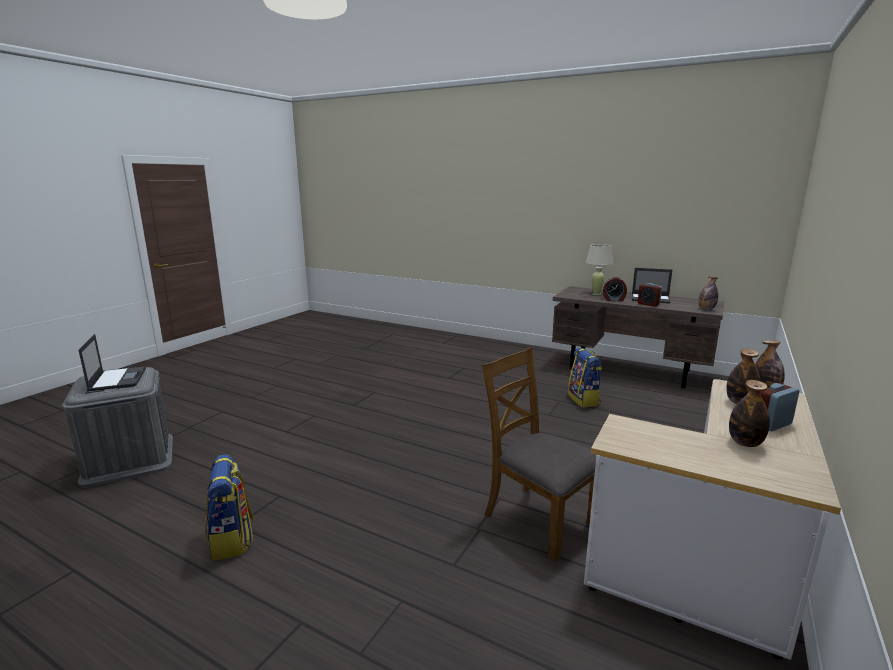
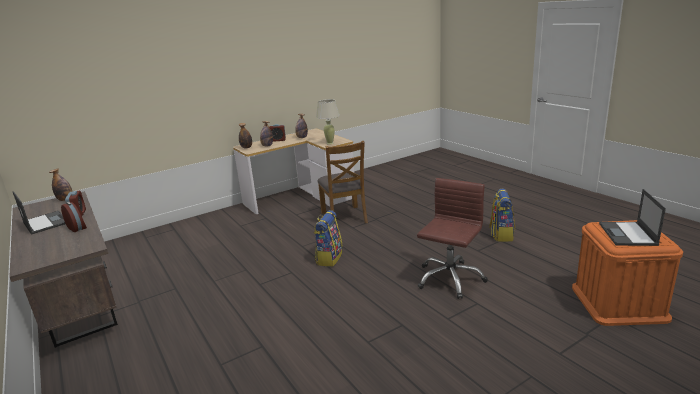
camera: 150 degrees left, 5 degrees up
grey storage box [62,367,173,488] -> orange storage box [572,220,683,326]
backpack [568,348,602,407] -> backpack moved to [314,210,343,267]
beige table lamp [585,244,614,295] -> beige table lamp moved to [316,99,340,144]
none -> brown office chair [417,178,488,299]

